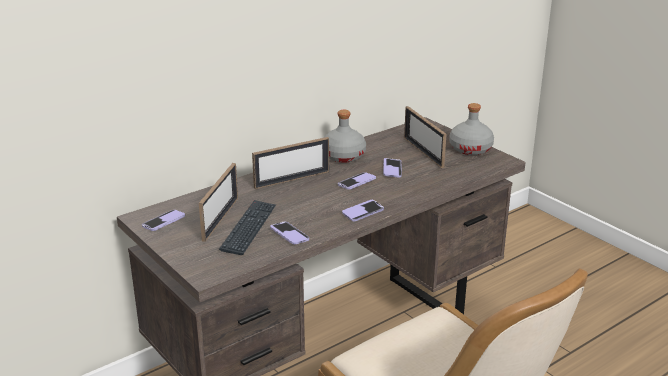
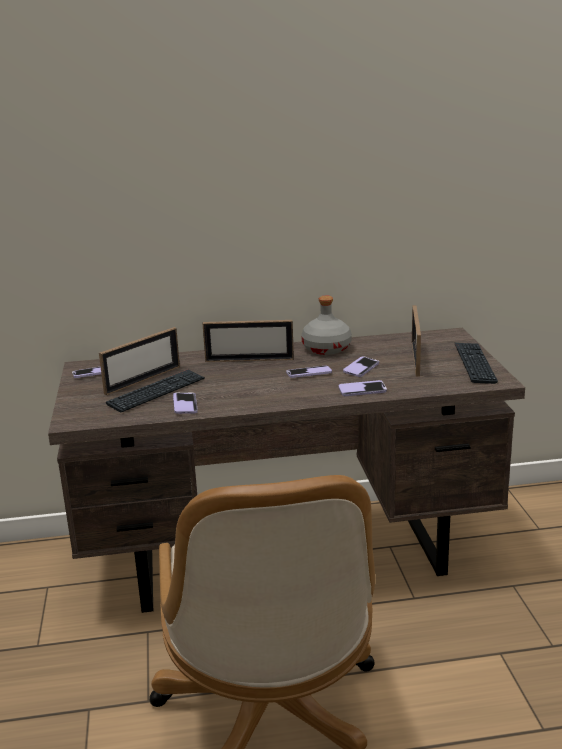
camera: 30 degrees right, 5 degrees down
phone [342,200,384,221] -> phone moved to [339,380,387,396]
grey bottle [449,103,494,155] -> keyboard [455,343,498,384]

